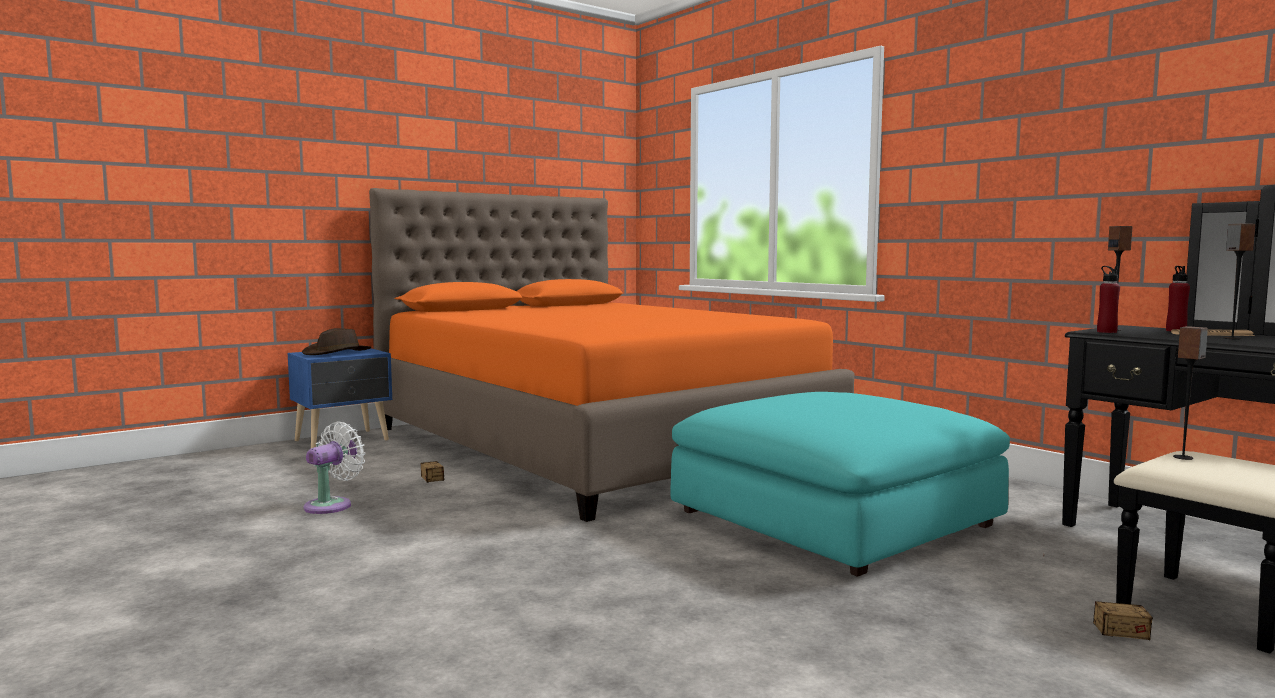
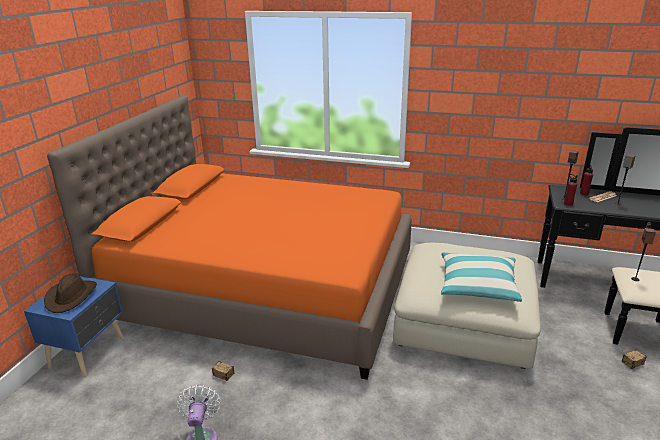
camera: 35 degrees left, 20 degrees up
turquoise ottoman [670,392,1010,577] -> beige ottoman [393,243,541,369]
none -> pillow [441,252,522,302]

